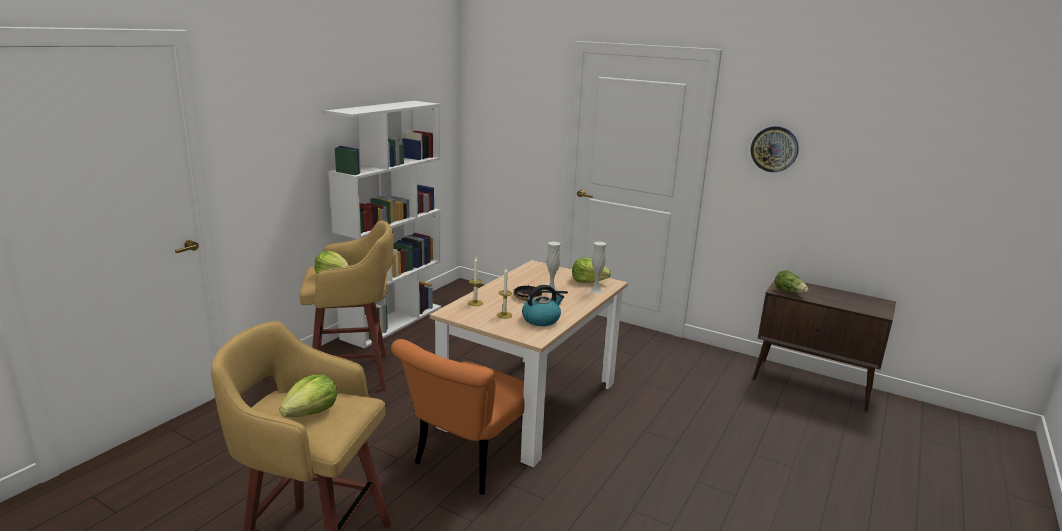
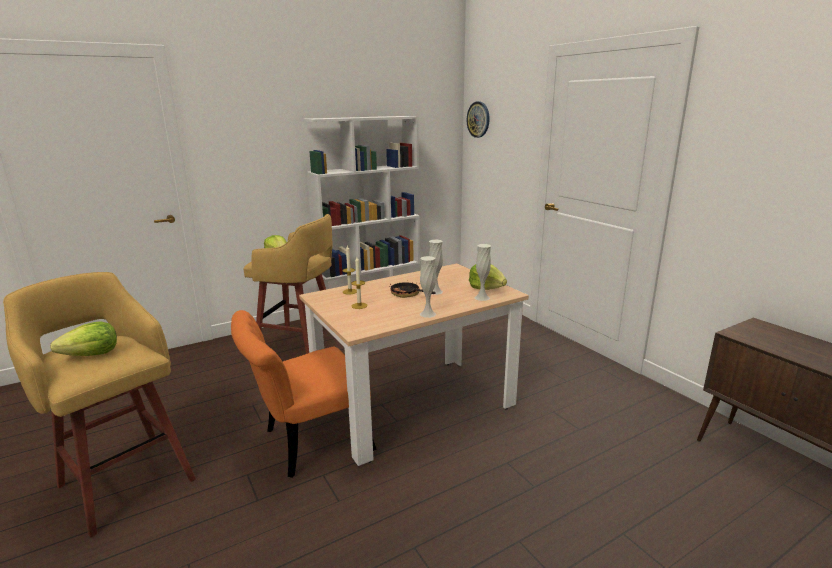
camera: 30 degrees right, 0 degrees up
kettle [522,285,564,326] -> none
wall clock [750,126,799,172] -> wall clock moved to [467,102,490,138]
lettuce [775,270,809,293] -> none
none -> white vase [420,256,437,318]

